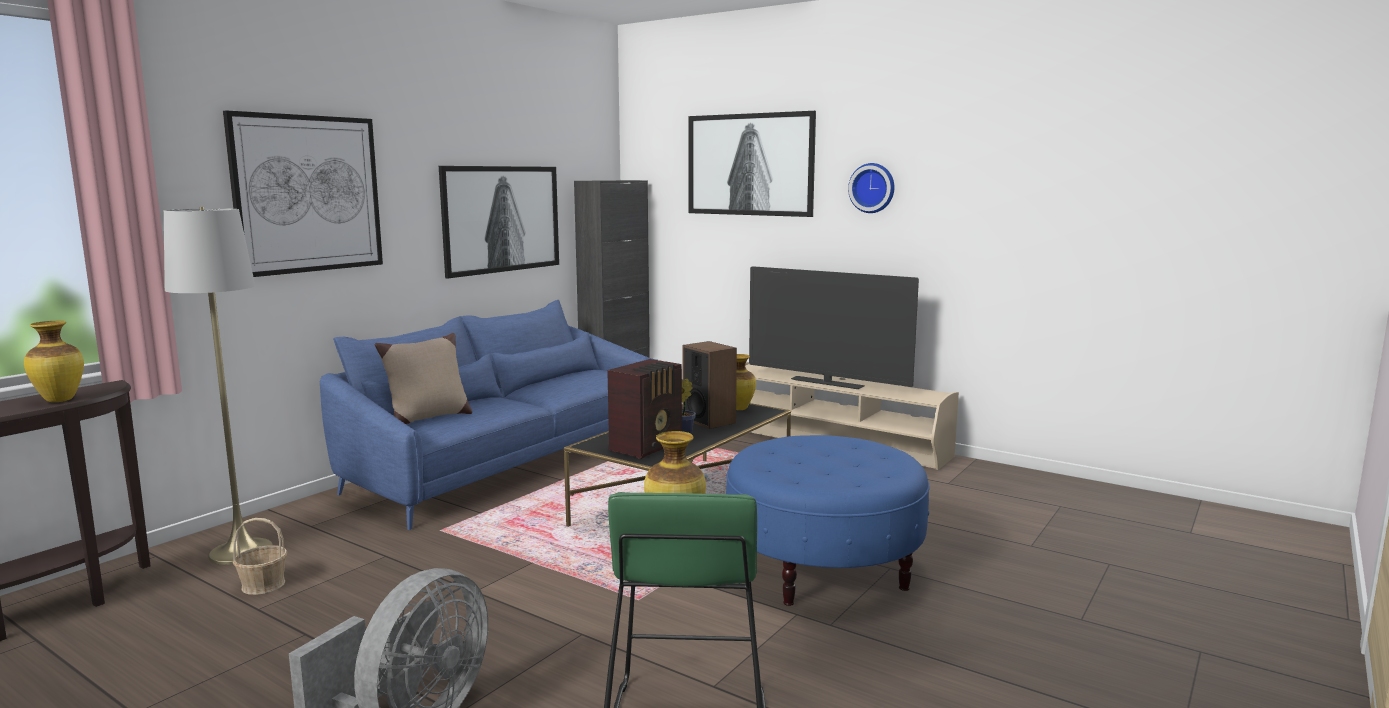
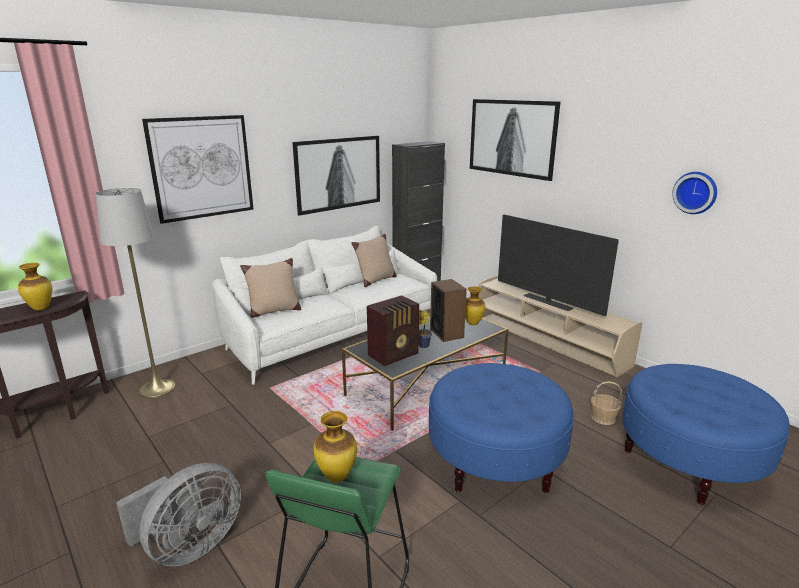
camera: 15 degrees right, 10 degrees up
basket [233,518,288,595] -> basket moved to [591,381,622,425]
blue sofa [320,300,656,530] -> white sofa [213,225,437,385]
wall clock [848,163,894,213] -> wall clock moved to [672,172,717,214]
none -> beige pillow [351,233,397,287]
none -> blue ottoman [623,364,790,505]

